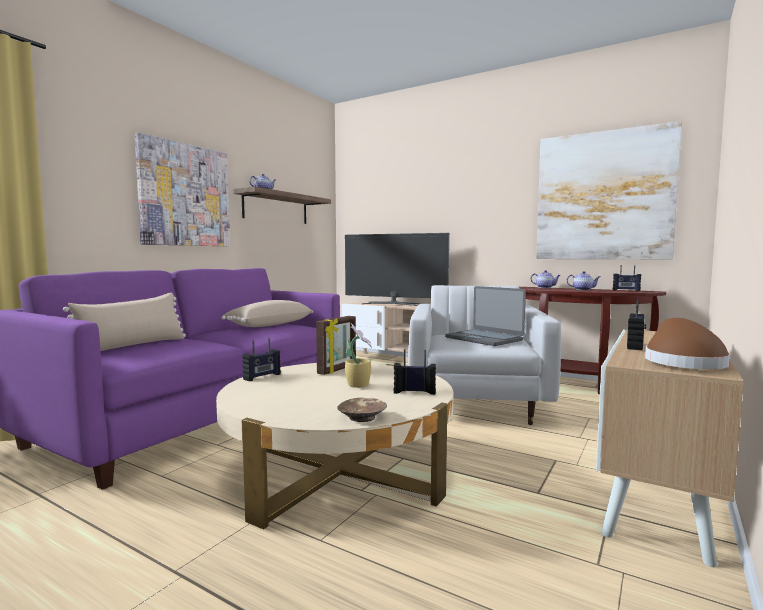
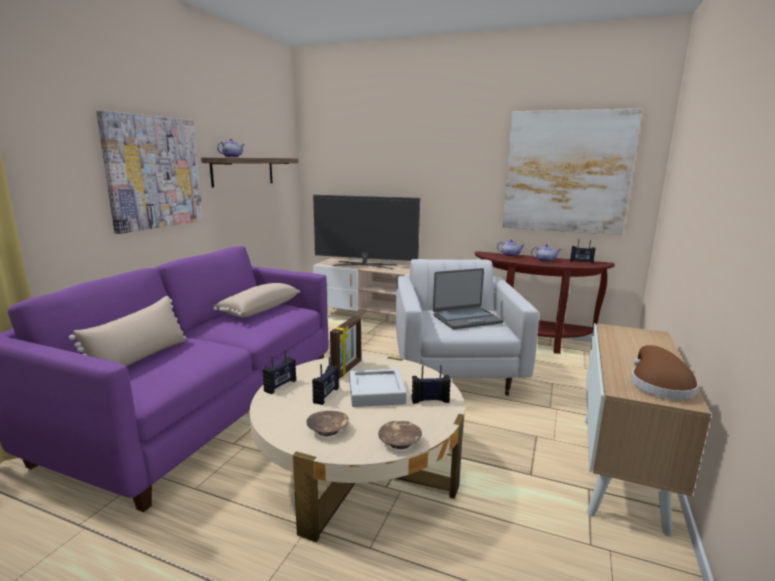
camera: 10 degrees left, 10 degrees up
potted plant [345,324,372,388] -> grey tray [349,369,407,407]
laptop [445,286,526,346] -> laptop turned 60 degrees counterclockwise [433,268,503,329]
radio [627,299,646,350] -> radio moved to [312,357,339,405]
none -> brown bowl [307,411,349,436]

